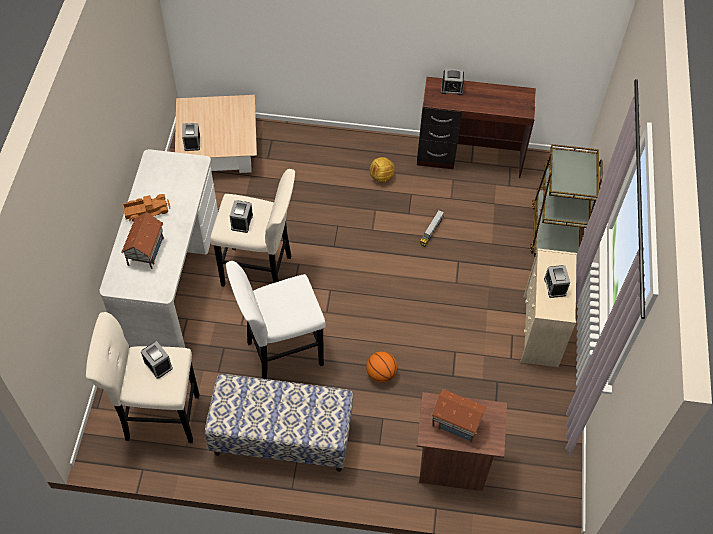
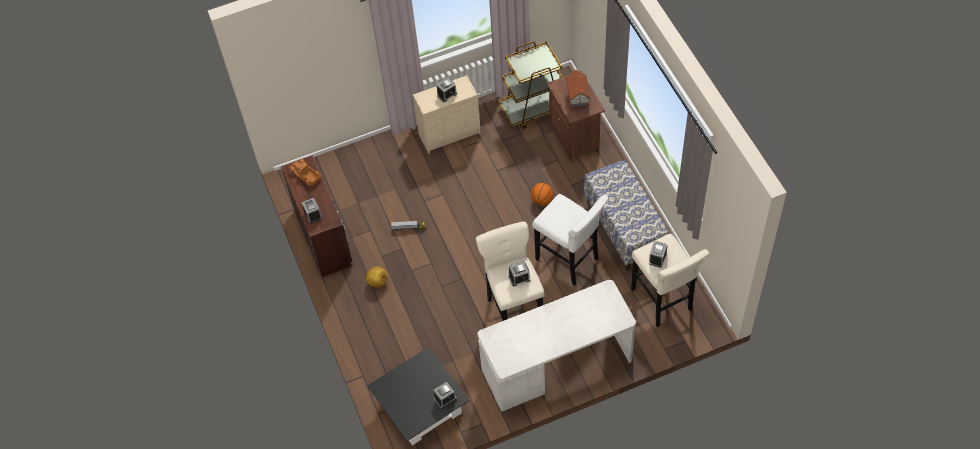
camera: 115 degrees left, 0 degrees up
toy house [121,212,164,269] -> none
toy truck [123,194,170,222] -> toy truck moved to [289,158,321,186]
beige coffee table [175,95,257,173] -> black coffee table [367,347,470,445]
brown cart [530,144,602,257] -> brown cart moved to [498,41,562,129]

